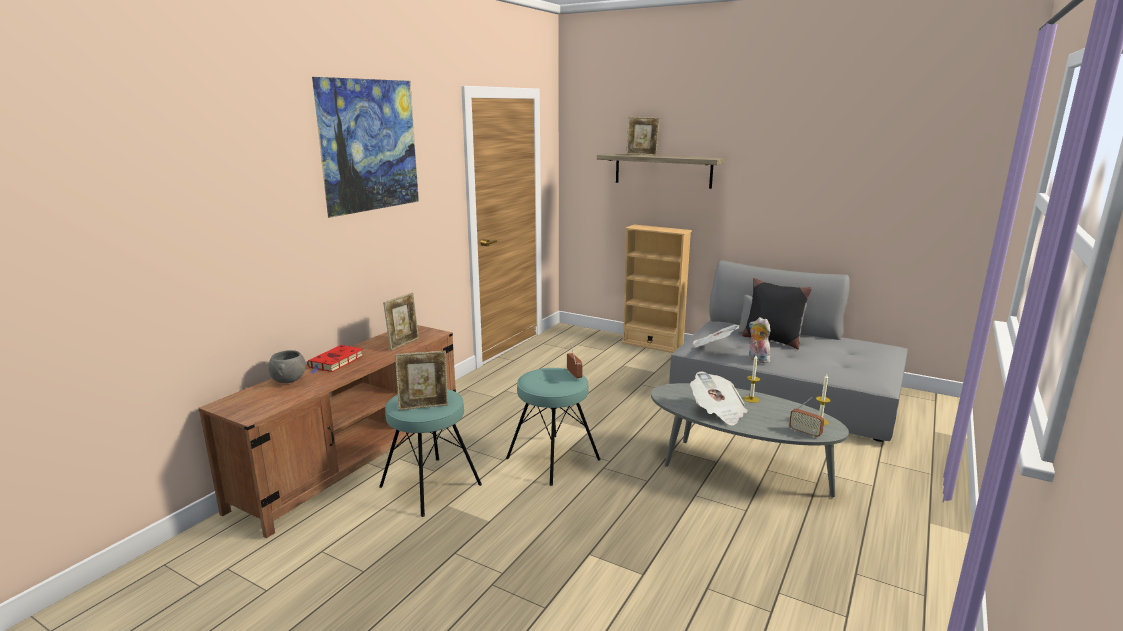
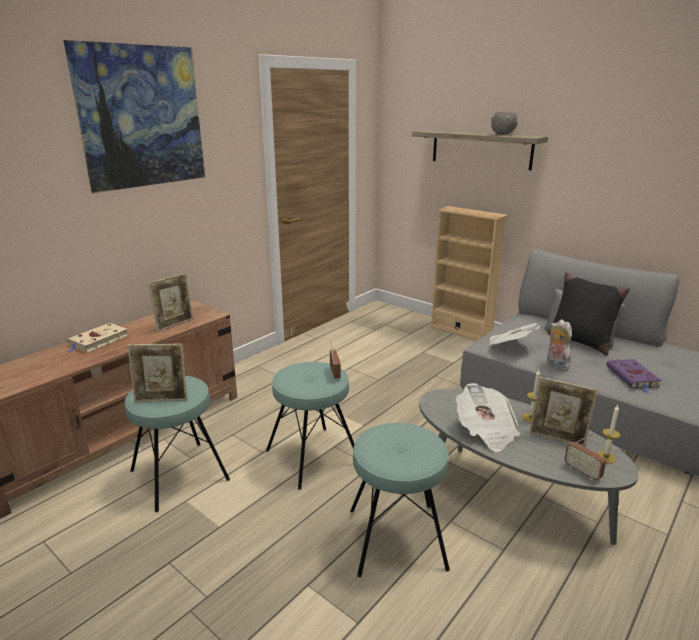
camera: 10 degrees right, 5 degrees up
grey bowl [268,350,306,383] -> grey bowl moved to [491,112,518,135]
red book [307,345,364,374] -> beige book [67,323,129,353]
picture frame [626,117,660,156] -> picture frame moved to [530,377,598,447]
none -> turquoise stool [350,423,450,577]
none -> purple book [606,359,661,393]

